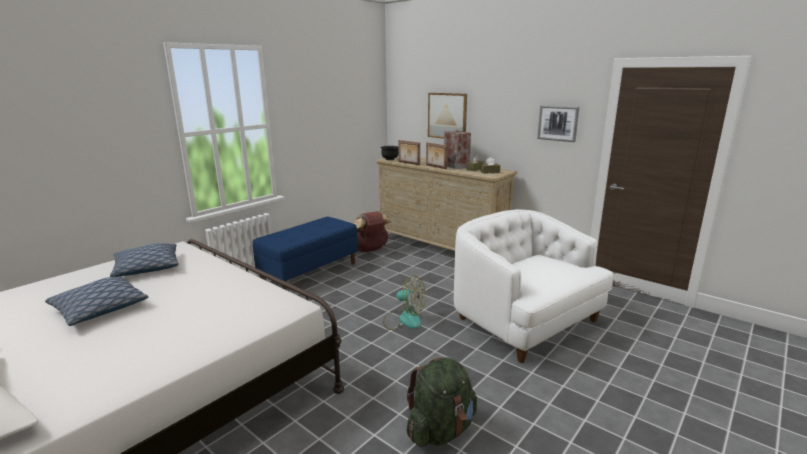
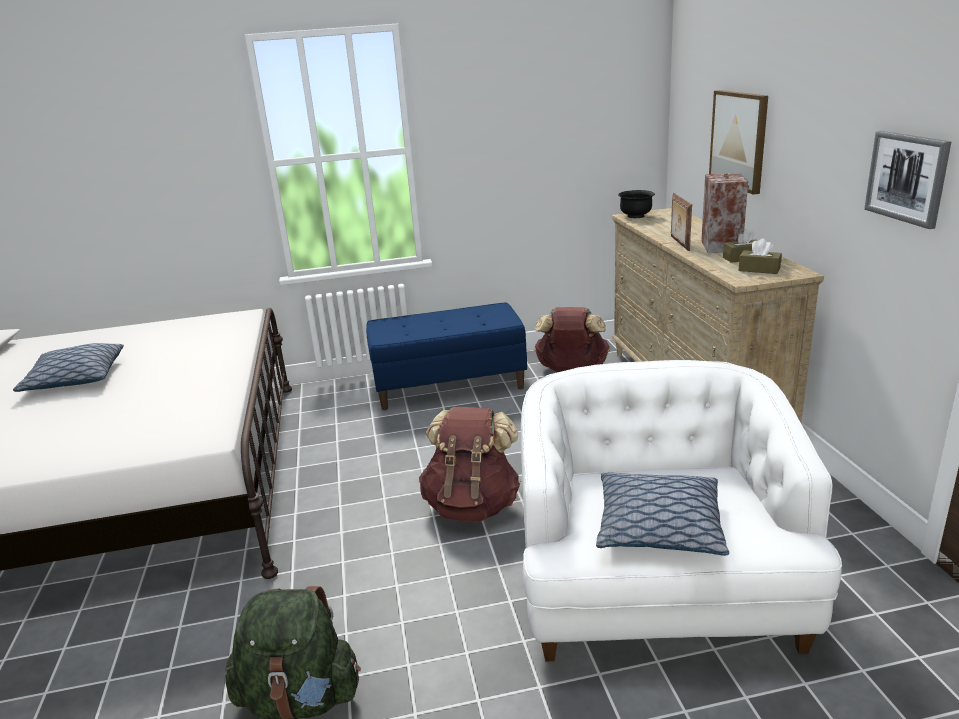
camera: 40 degrees right, 5 degrees up
pillow [110,243,179,277] -> pillow moved to [596,472,729,556]
fan [383,275,425,330] -> brown backpack [419,407,521,521]
picture frame [399,140,420,165] -> none

